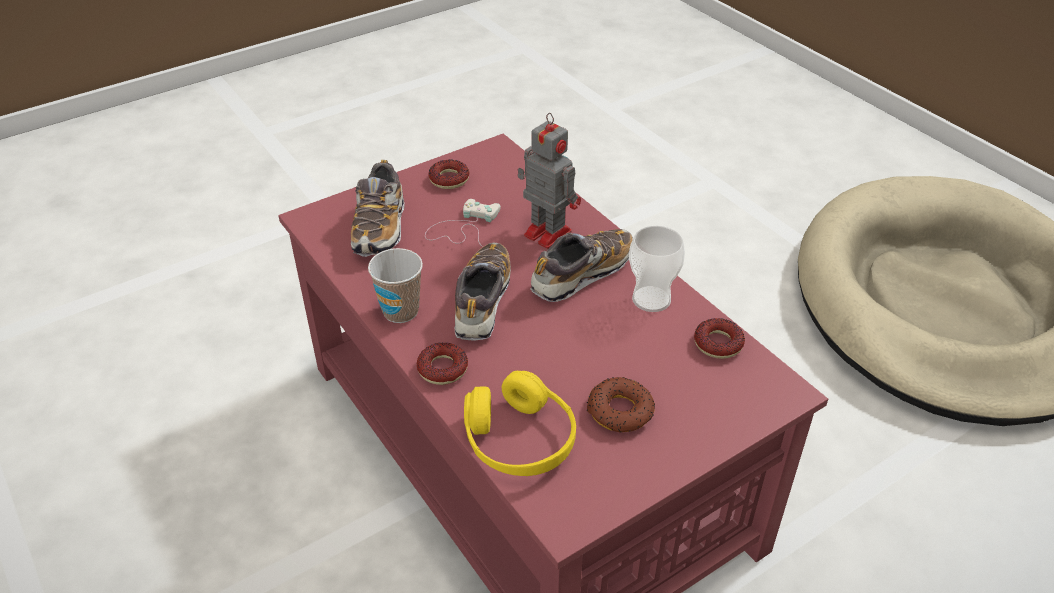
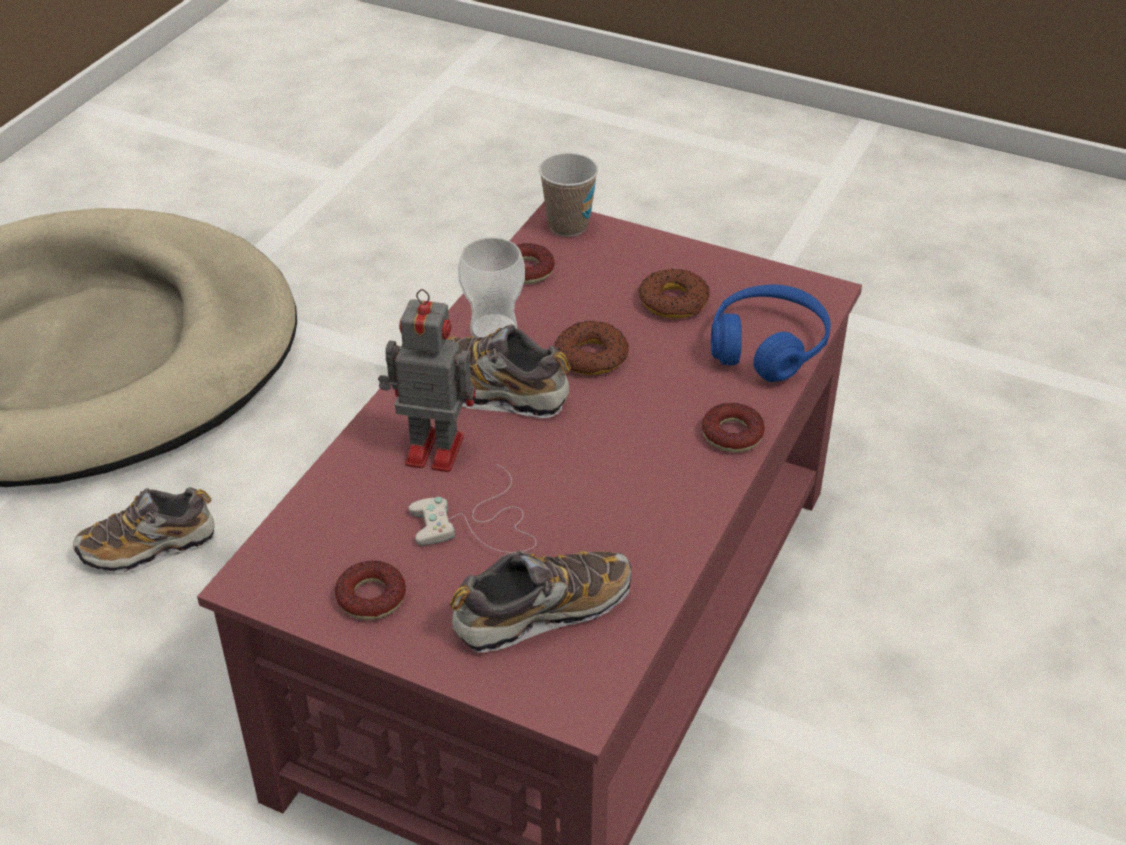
camera: 120 degrees left, 0 degrees up
cup [368,248,423,323] -> cup moved to [539,153,598,237]
shoe [454,243,511,341] -> shoe moved to [73,488,215,572]
yellow headphones [464,371,576,476] -> blue headphones [711,284,831,382]
toy robot [518,113,581,249] -> toy robot turned 90 degrees clockwise [378,289,476,472]
none -> donut [555,320,629,375]

